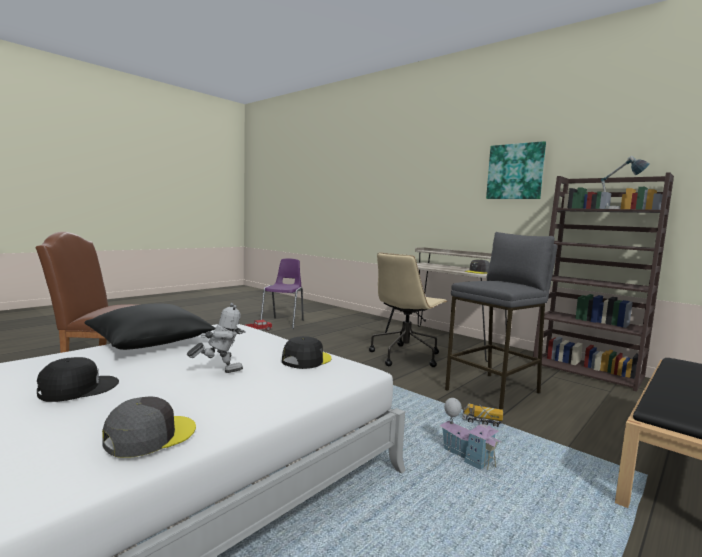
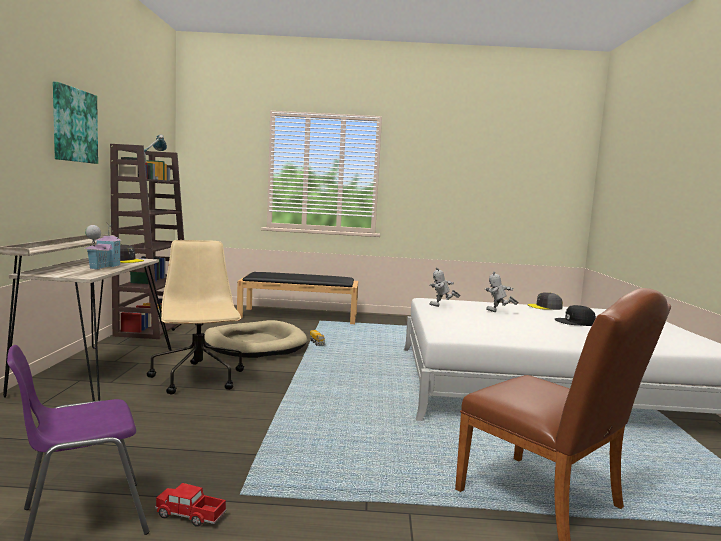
camera: 130 degrees left, 0 degrees up
black pillow [85,304,215,350] -> none
black cap [282,336,331,369] -> toy robot [429,267,461,307]
beige office chair [369,253,448,367] -> beige office chair turned 105 degrees counterclockwise [147,240,244,395]
toy house [439,398,502,470] -> toy house moved to [84,221,121,269]
grey stool [445,232,557,410] -> beige dog bed [204,320,307,358]

